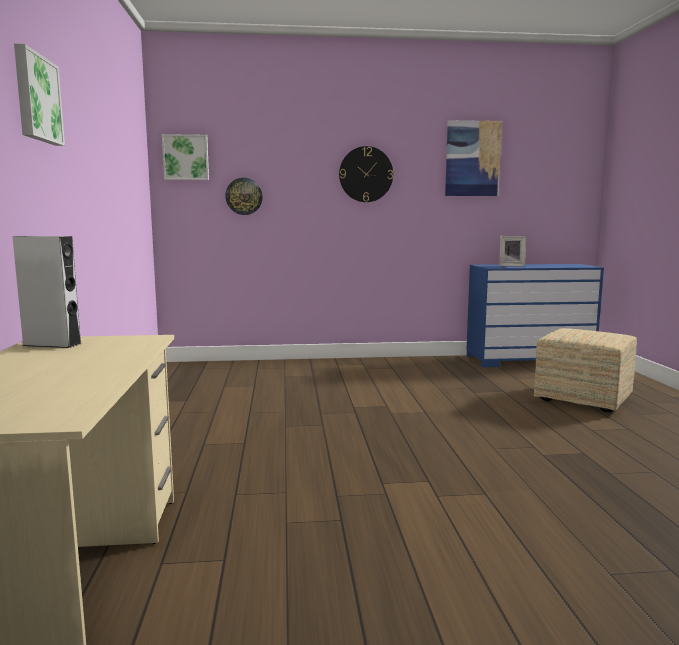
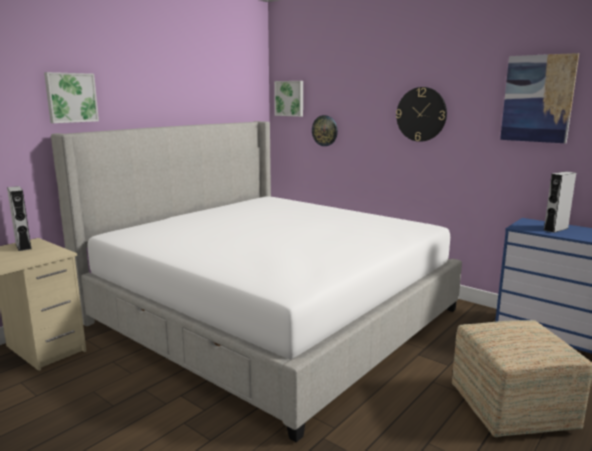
camera: 45 degrees right, 5 degrees up
picture frame [499,236,526,267] -> grey speaker [544,171,576,233]
none -> bed [51,121,462,442]

